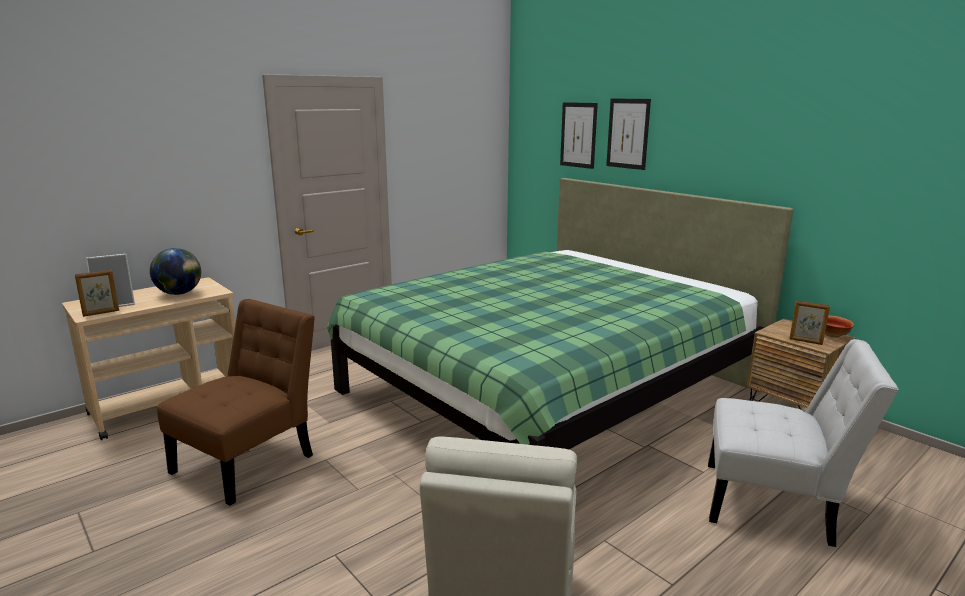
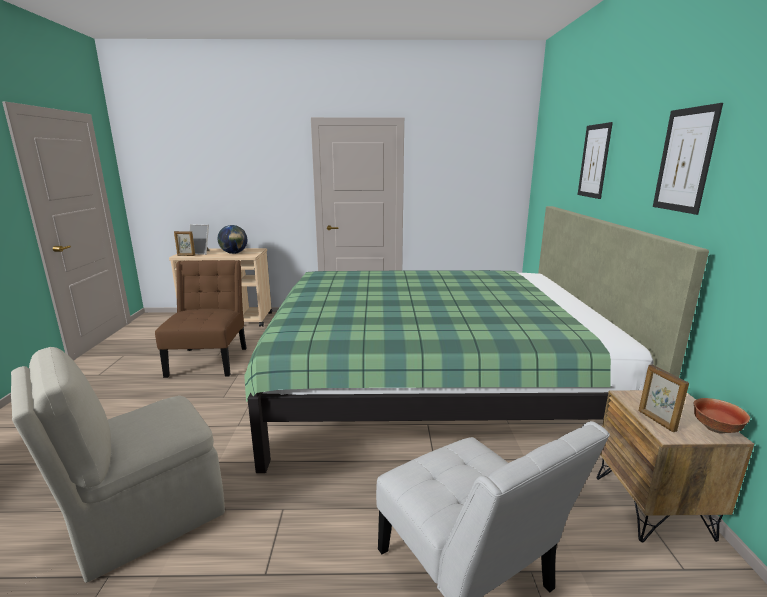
camera: 40 degrees right, 0 degrees up
brown chair [157,299,315,506] -> brown chair turned 75 degrees counterclockwise [155,260,247,378]
picture [560,102,598,169] -> picture moved to [653,103,723,215]

